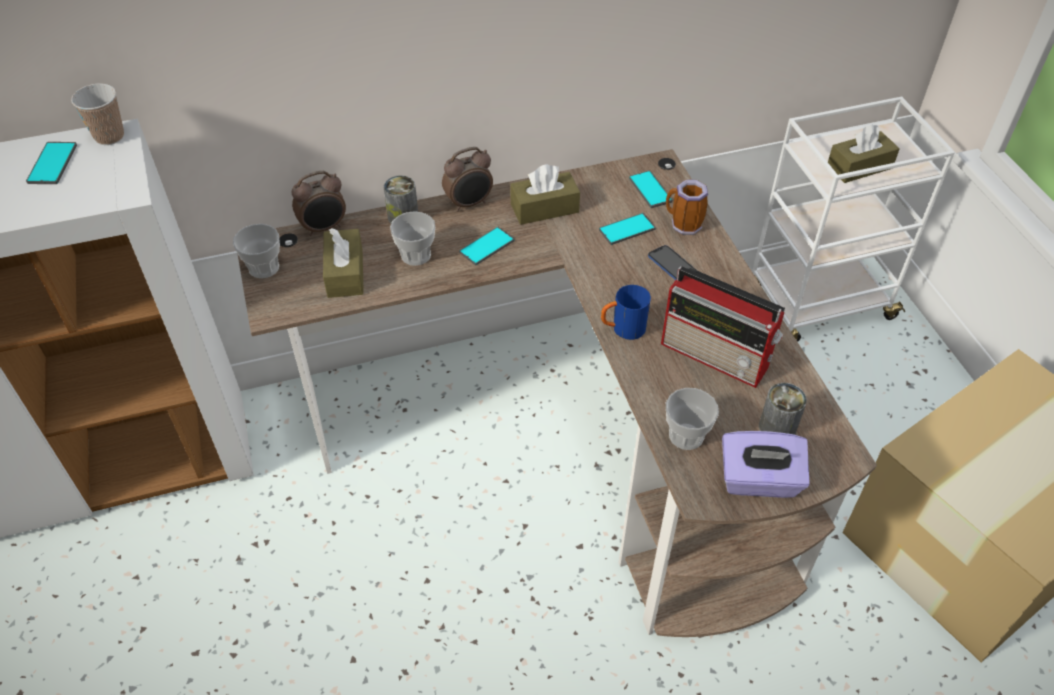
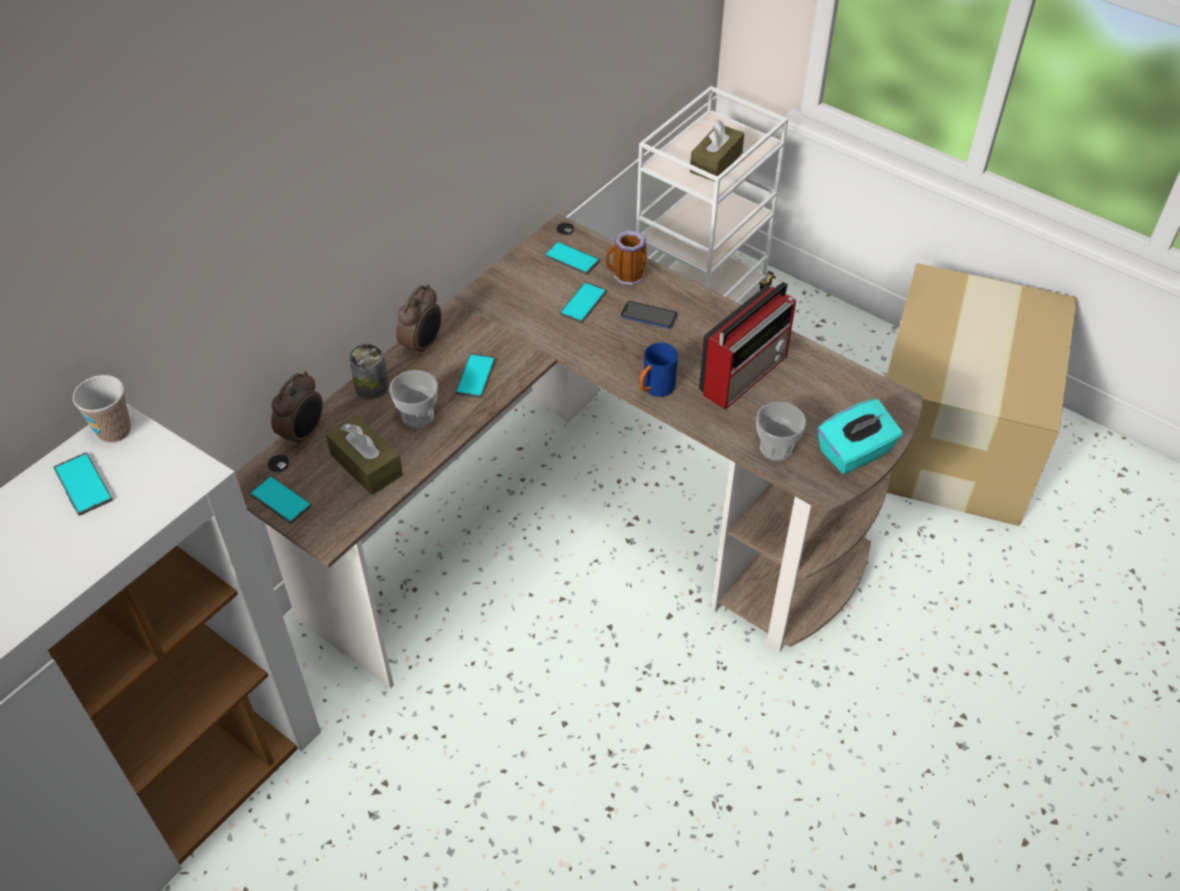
camera: 35 degrees left, 0 degrees up
cup [233,224,280,279] -> phone [249,476,312,524]
brown tissue box [510,164,580,225] -> none
radio [661,266,785,388] -> radio turned 45 degrees counterclockwise [699,281,796,410]
purple tissue box [722,431,810,498] -> turquoise tissue box [817,399,903,474]
can [759,383,807,435] -> none

